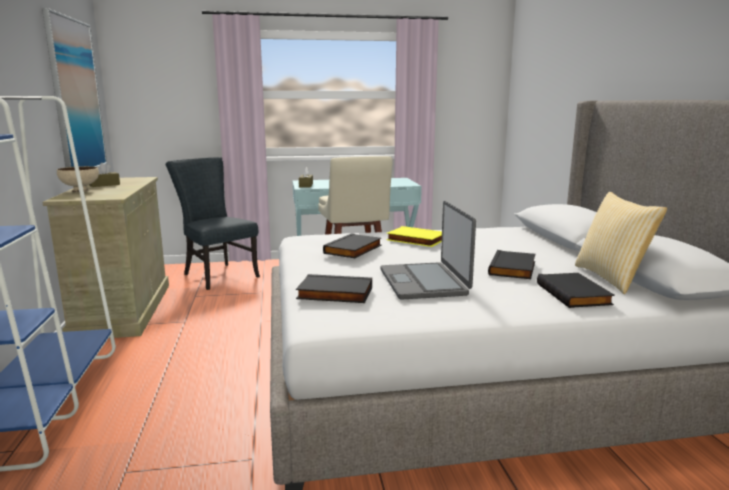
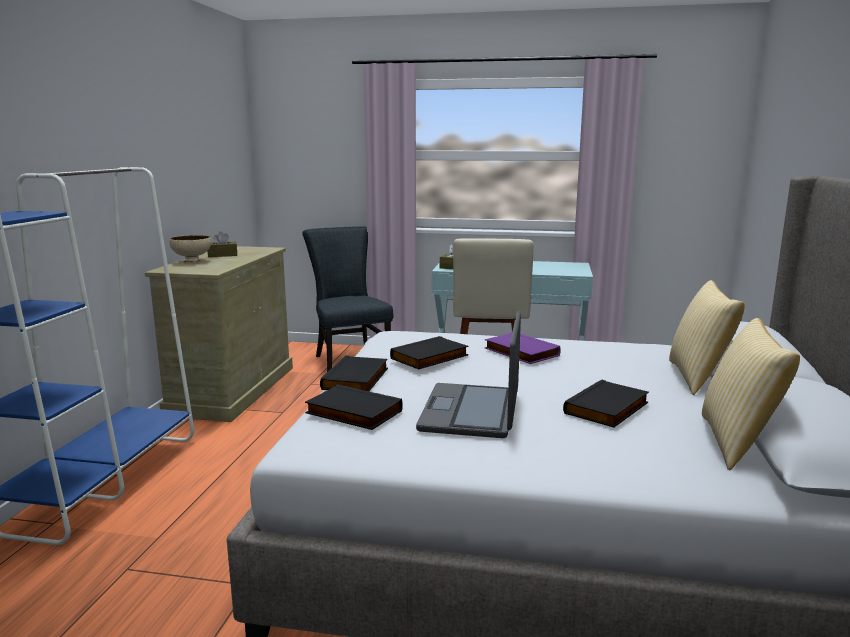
camera: 20 degrees right, 0 degrees up
picture [42,8,108,167] -> none
yellow book [386,226,442,247] -> purple book [485,332,561,364]
black book [537,273,615,308] -> black book moved to [320,355,388,391]
none -> pillow [669,280,745,395]

